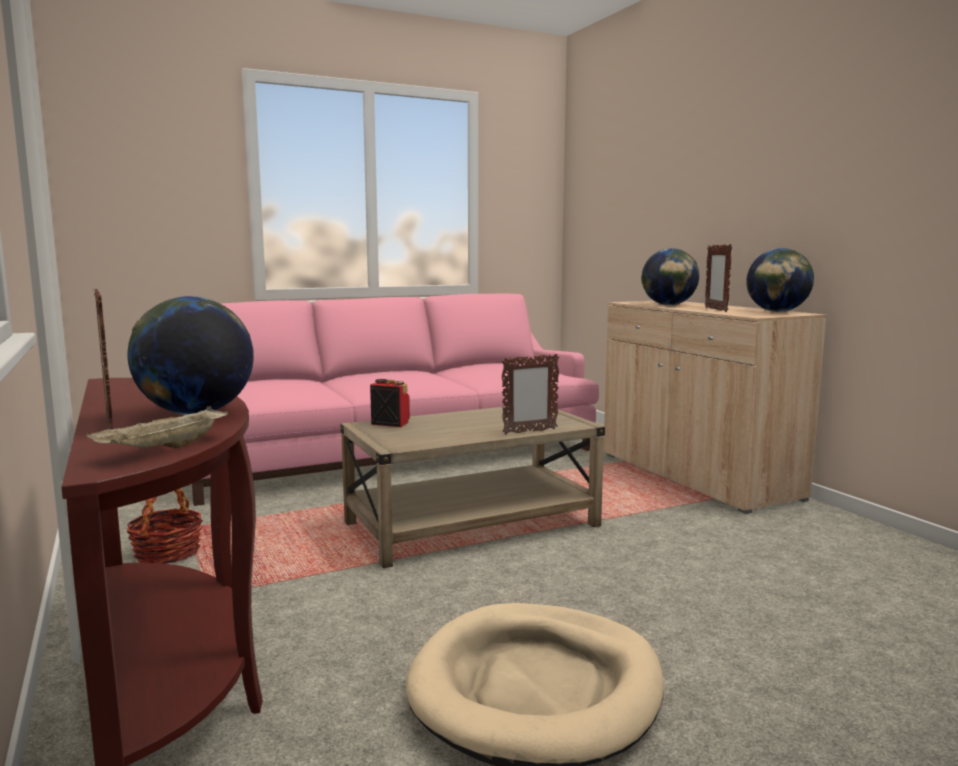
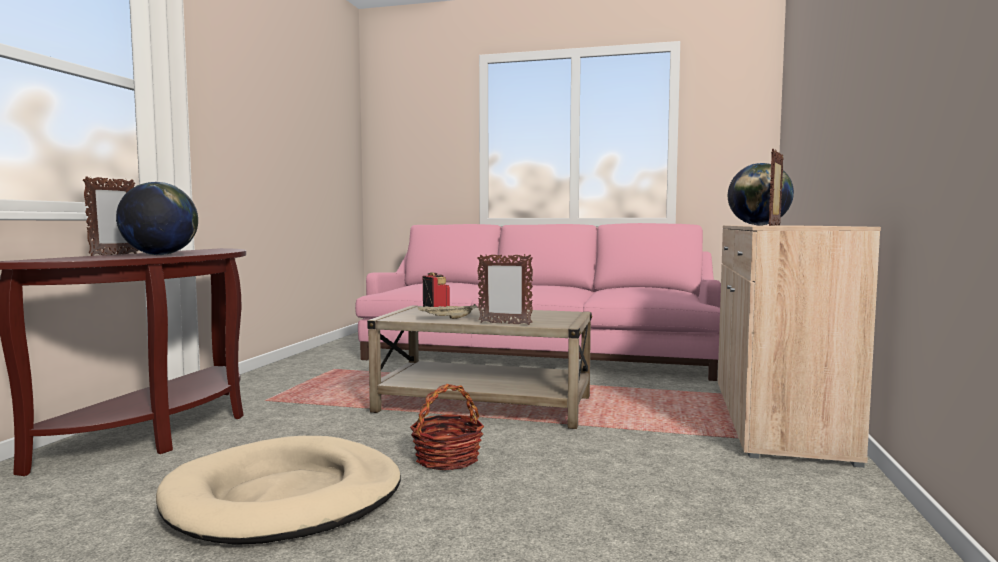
camera: 40 degrees right, 5 degrees down
beige tray [86,406,228,449] -> beige tray moved to [417,304,478,319]
basket [127,488,203,564] -> basket moved to [410,384,484,470]
globe [746,248,814,312] -> none

